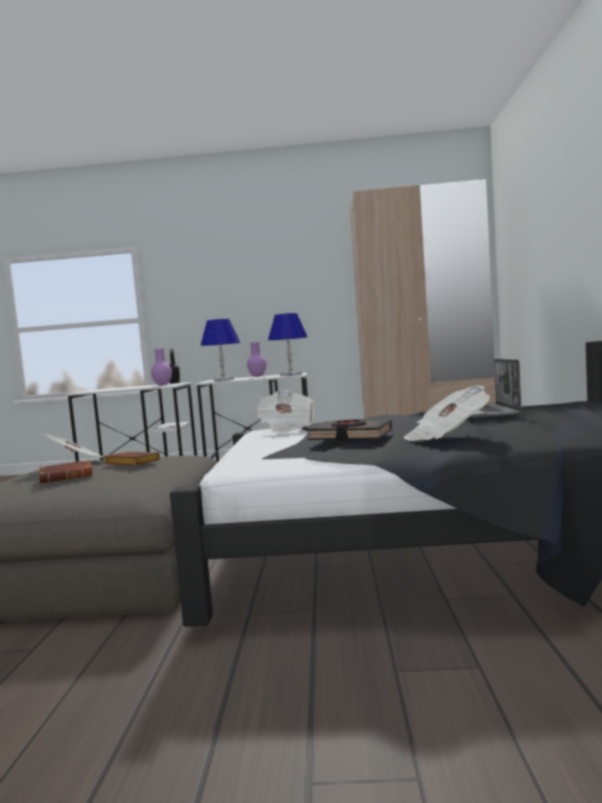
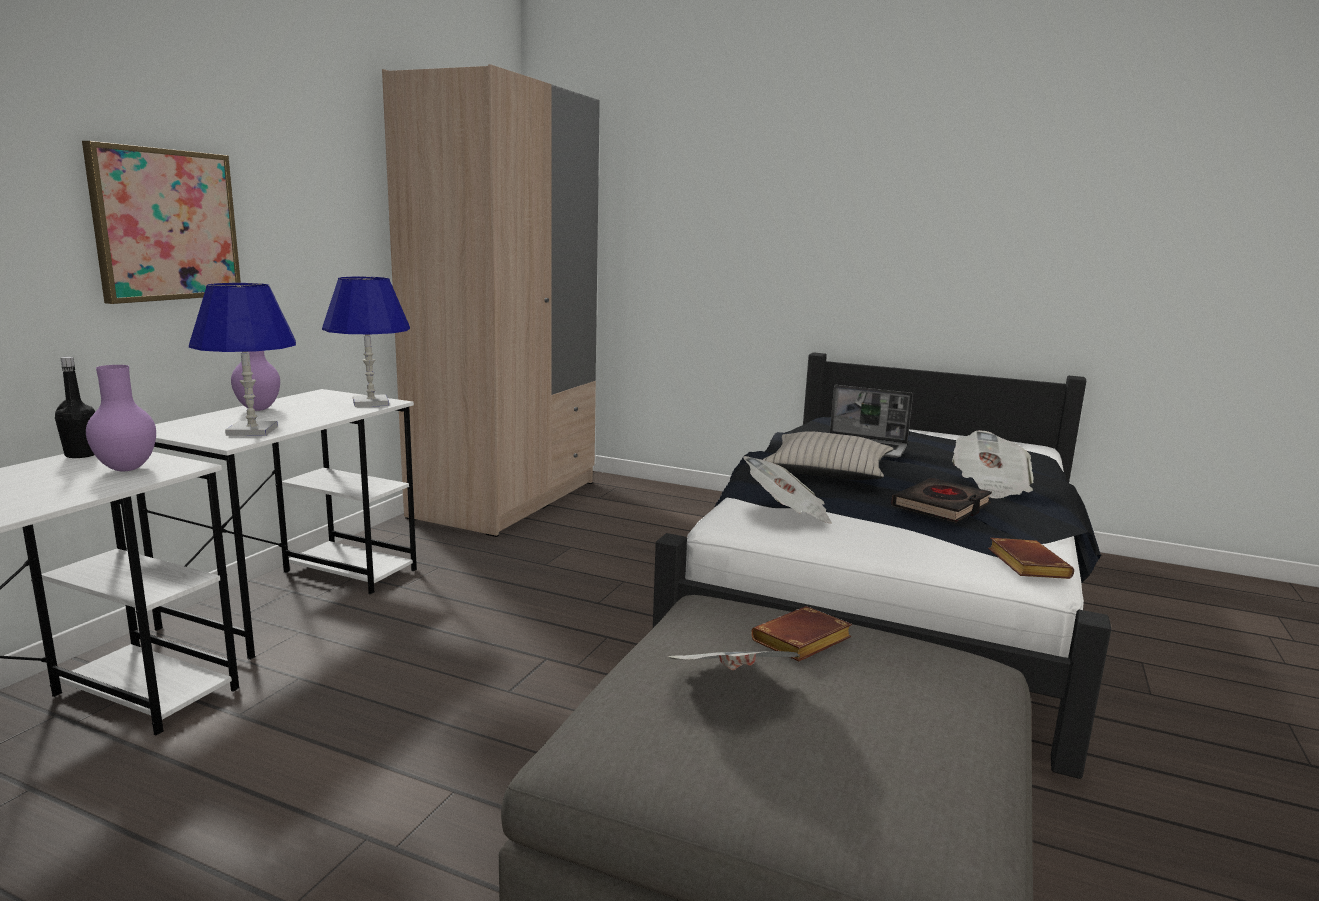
camera: 70 degrees left, 10 degrees up
brown book [39,460,93,483] -> brown book moved to [988,538,1074,579]
none -> picture [82,141,241,304]
none -> beige pillow [763,431,893,480]

